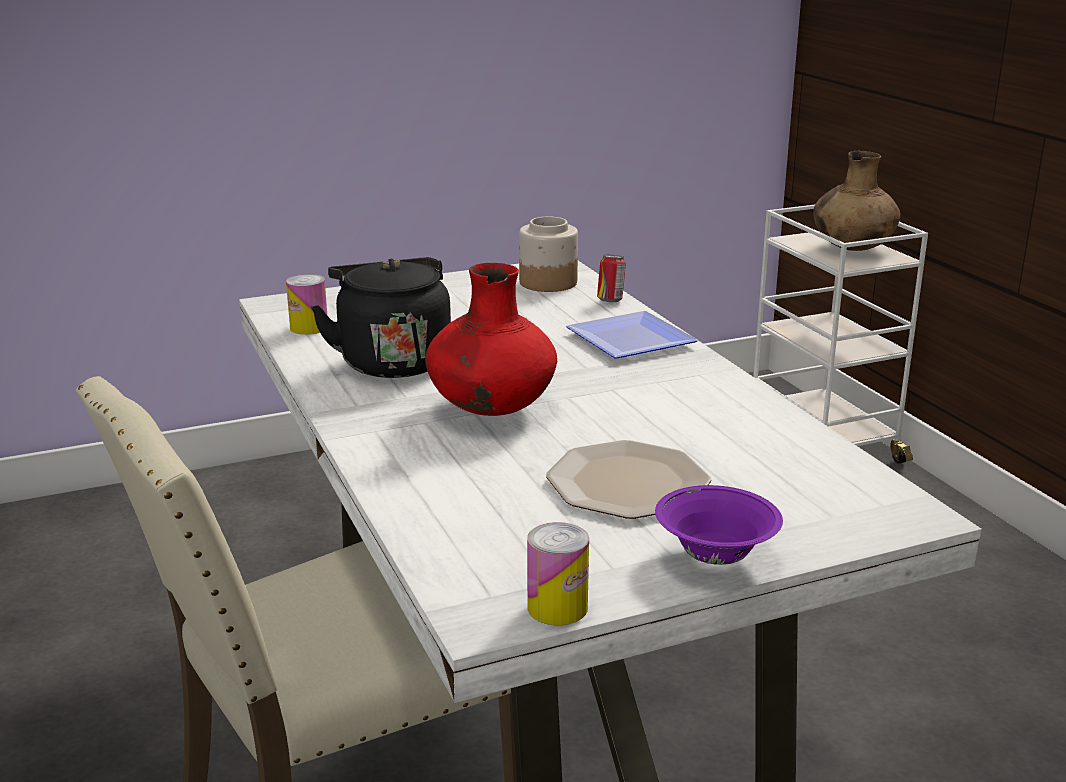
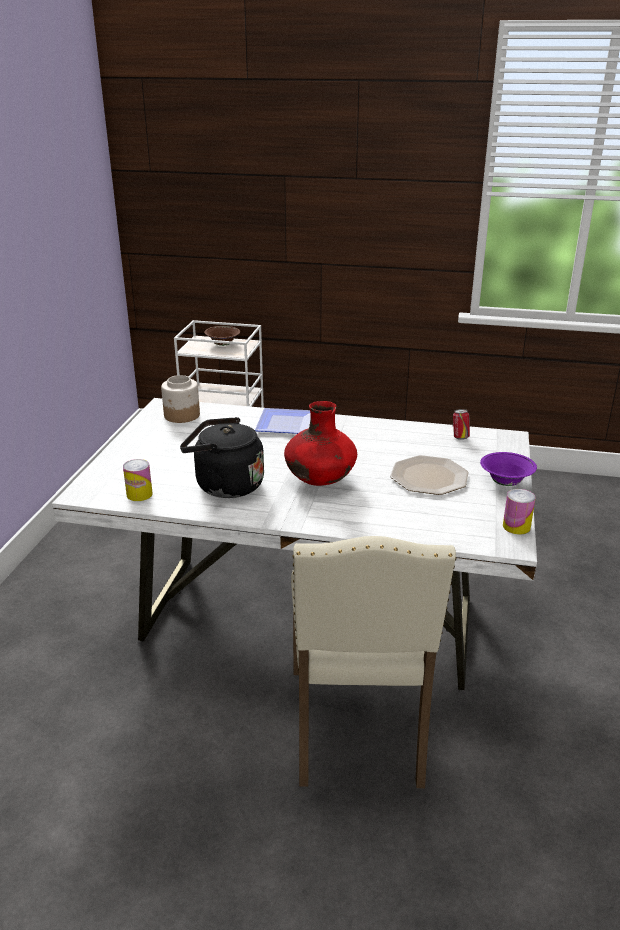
camera: 55 degrees left, 5 degrees up
can [597,255,626,302] -> can moved to [453,409,470,440]
brown vase [813,151,900,251] -> brown bowl [204,326,240,346]

